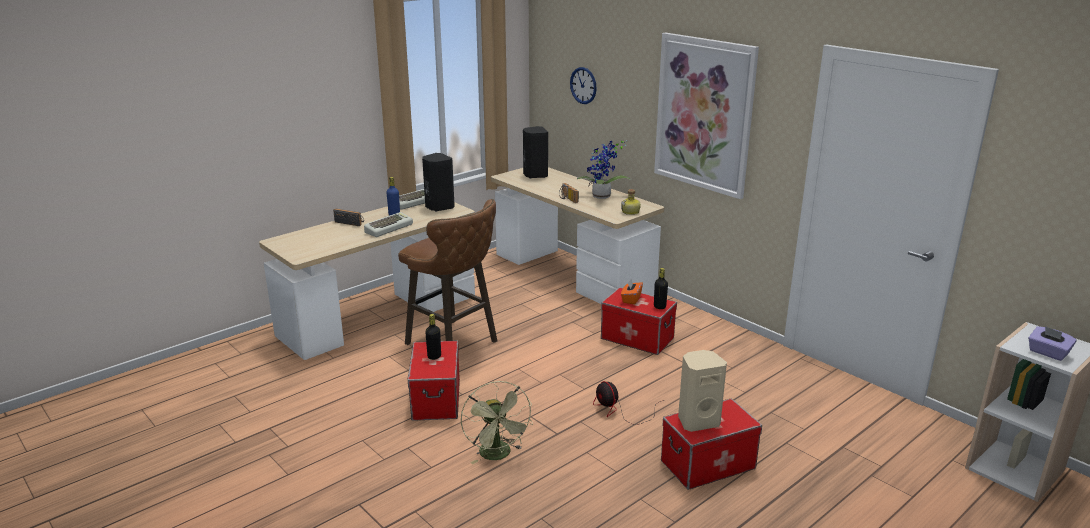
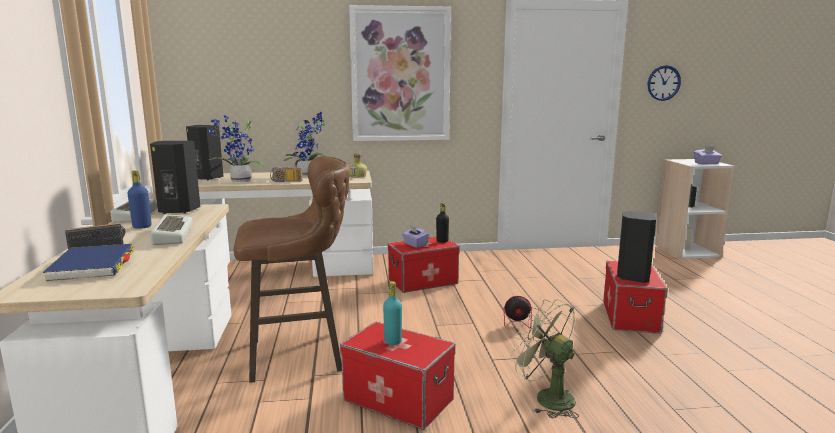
camera: 55 degrees left, 10 degrees down
black bottle [425,314,441,360] -> turquoise bottle [383,281,402,345]
green fan [461,381,533,464] -> green fan turned 150 degrees counterclockwise [510,299,579,418]
wall clock [570,67,597,104] -> wall clock moved to [648,65,681,101]
orange tissue box [621,279,643,304] -> purple tissue box [402,225,429,248]
beige speaker [678,350,727,432] -> black speaker [617,211,656,283]
none -> blue book [43,244,134,283]
none -> potted plant [208,115,265,182]

